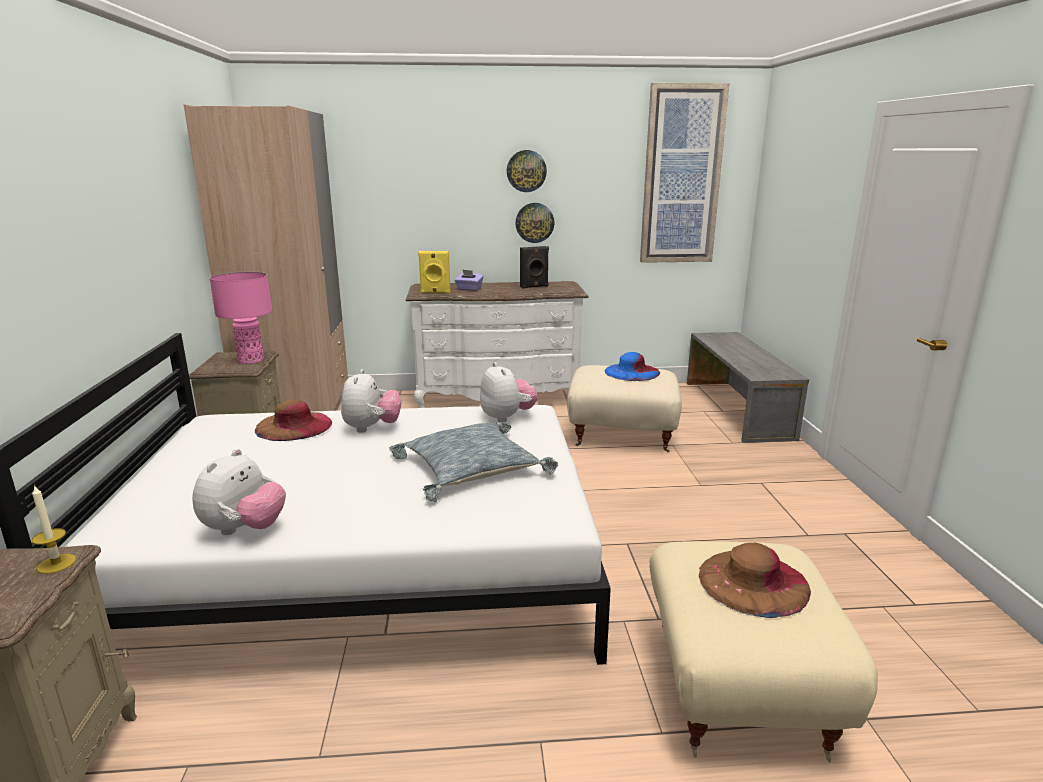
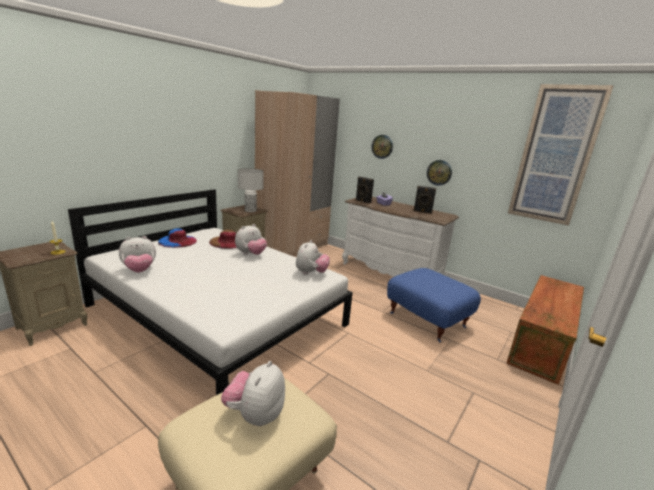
camera: 40 degrees right, 0 degrees up
pink table lamp [210,272,272,364] -> white table lamp [238,168,264,212]
pillow [389,422,558,502] -> none
yellow speaker [418,251,450,293] -> black speaker [356,177,374,203]
wall clock [507,150,547,192] -> wall clock moved to [372,135,393,159]
beige ottoman [567,365,682,452] -> blue ottoman [387,268,481,343]
blue hat [605,352,660,381] -> blue hat moved to [158,228,197,248]
grey bench [687,332,809,443] -> brown bench [507,275,584,385]
brown hat [699,543,811,618] -> plush toy [221,361,285,426]

